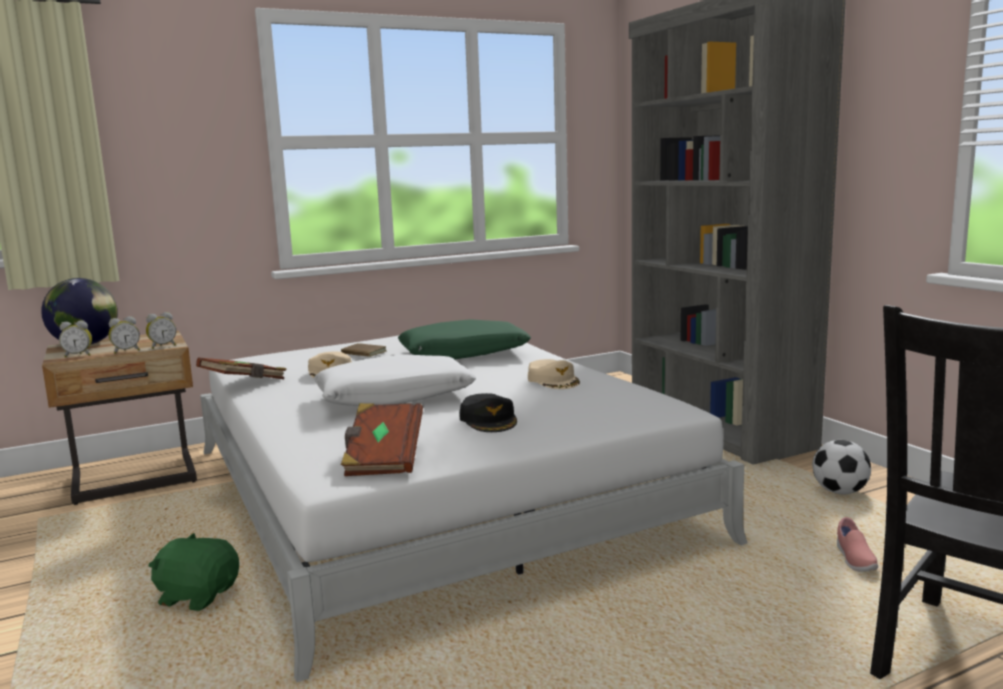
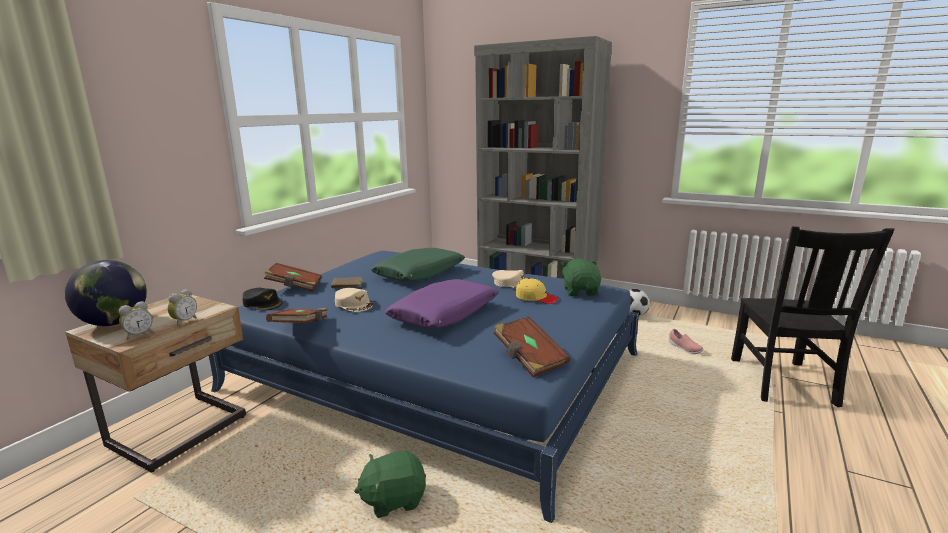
camera: 35 degrees left, 5 degrees up
alarm clock [146,312,176,349] -> none
white bed [200,336,747,682] -> blue bed [209,251,639,523]
white pillow [314,354,476,406] -> purple pillow [385,279,499,328]
black cap [459,393,517,432] -> black cap moved to [243,288,282,310]
none -> brown book [264,263,322,291]
none -> yellow cap [516,278,559,304]
none -> green plush toy [561,258,601,296]

